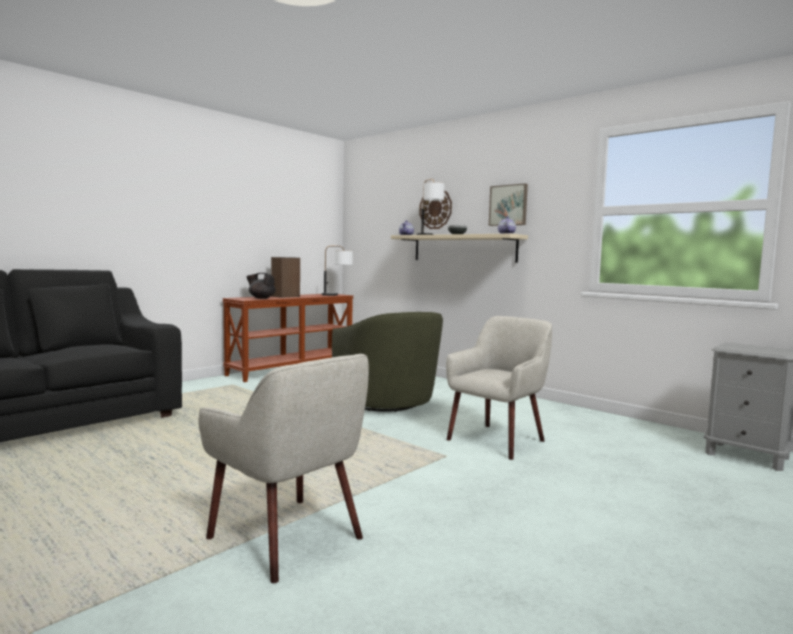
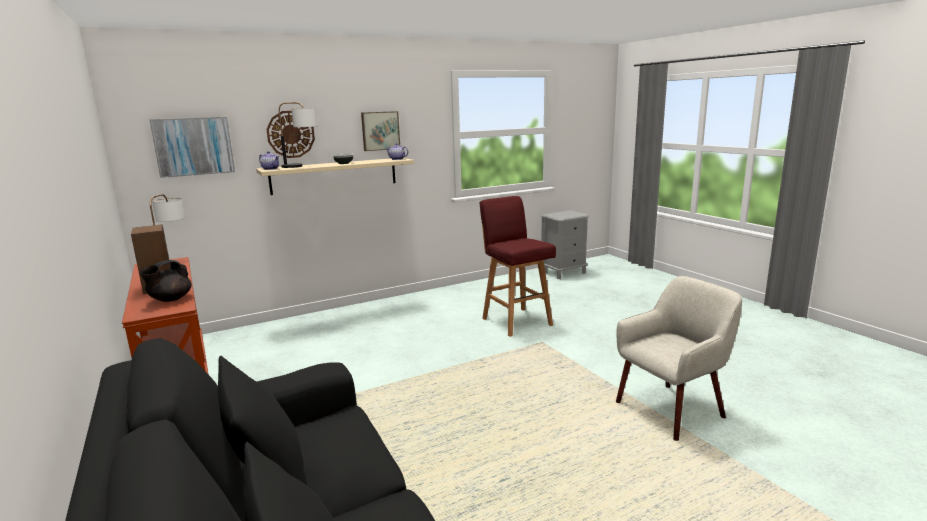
camera: 70 degrees left, 10 degrees up
green armchair [332,312,443,412] -> none
beige armchair [446,316,552,460] -> red stool [479,196,556,337]
none -> picture [150,117,235,178]

